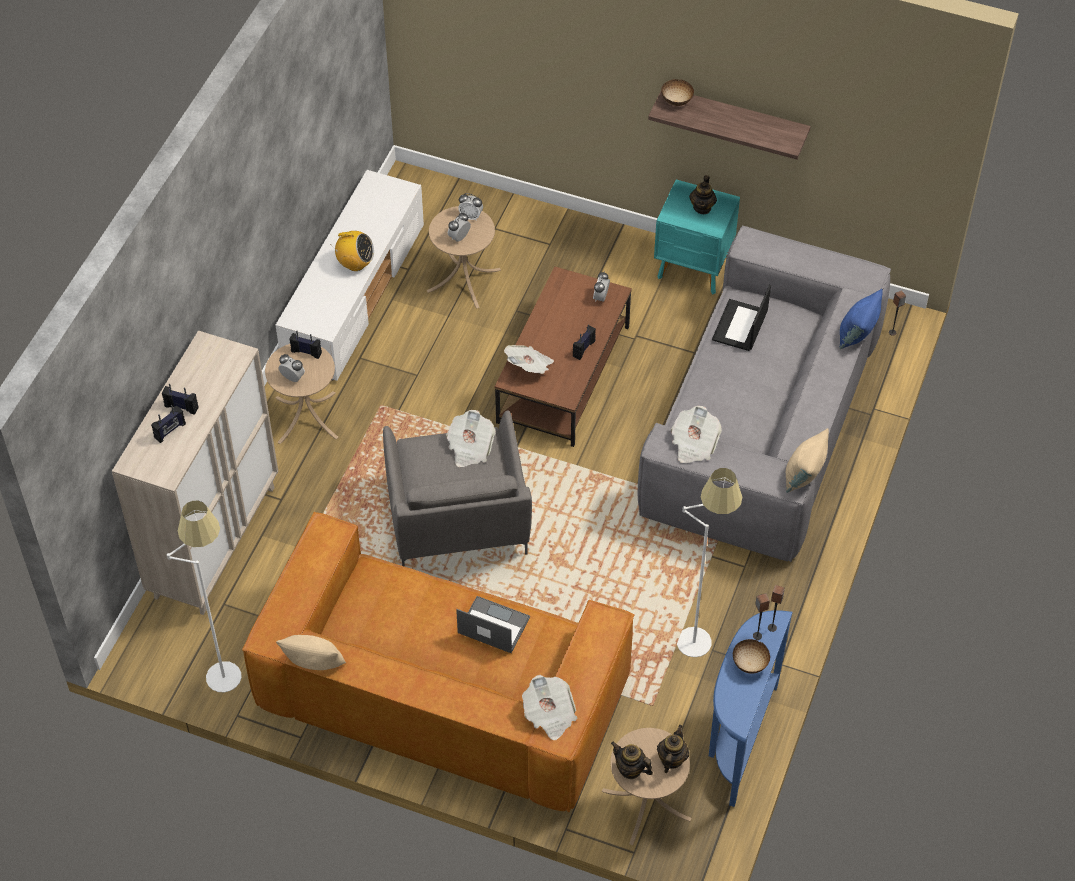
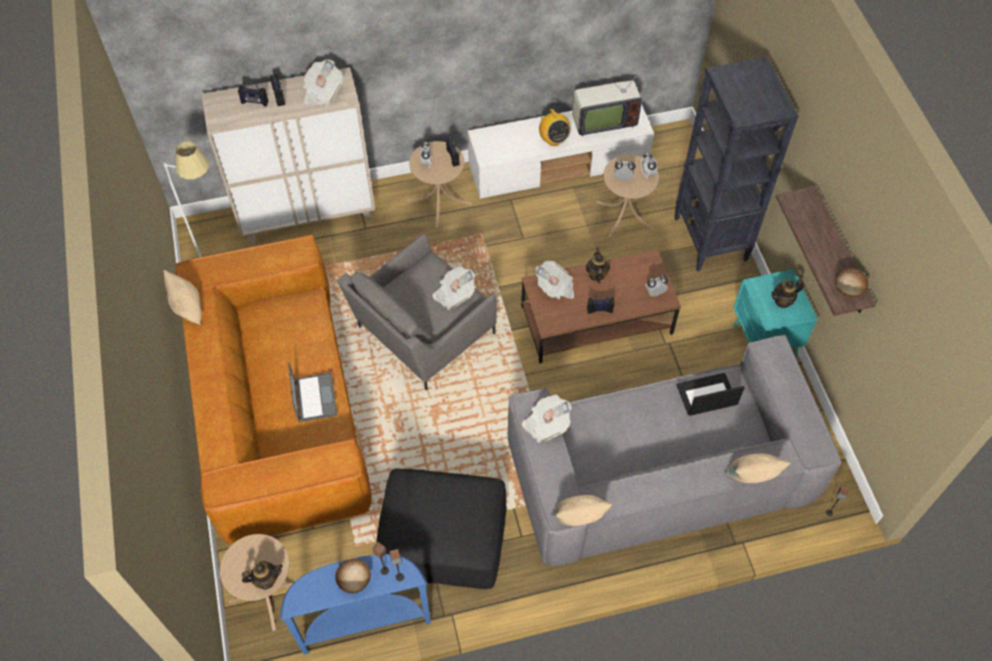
camera: 55 degrees right, 5 degrees up
newspaper [522,675,577,740] -> newspaper moved to [303,59,343,106]
teapot [611,741,653,779] -> teapot moved to [586,247,610,283]
bowl [661,79,694,106] -> bowl moved to [835,268,868,297]
white floor lamp [677,468,742,657] -> black ottoman [376,469,506,589]
blue pillow [839,289,883,349] -> beige pillow [724,454,790,483]
none -> television [572,65,645,136]
none -> black bookcase [674,57,798,272]

